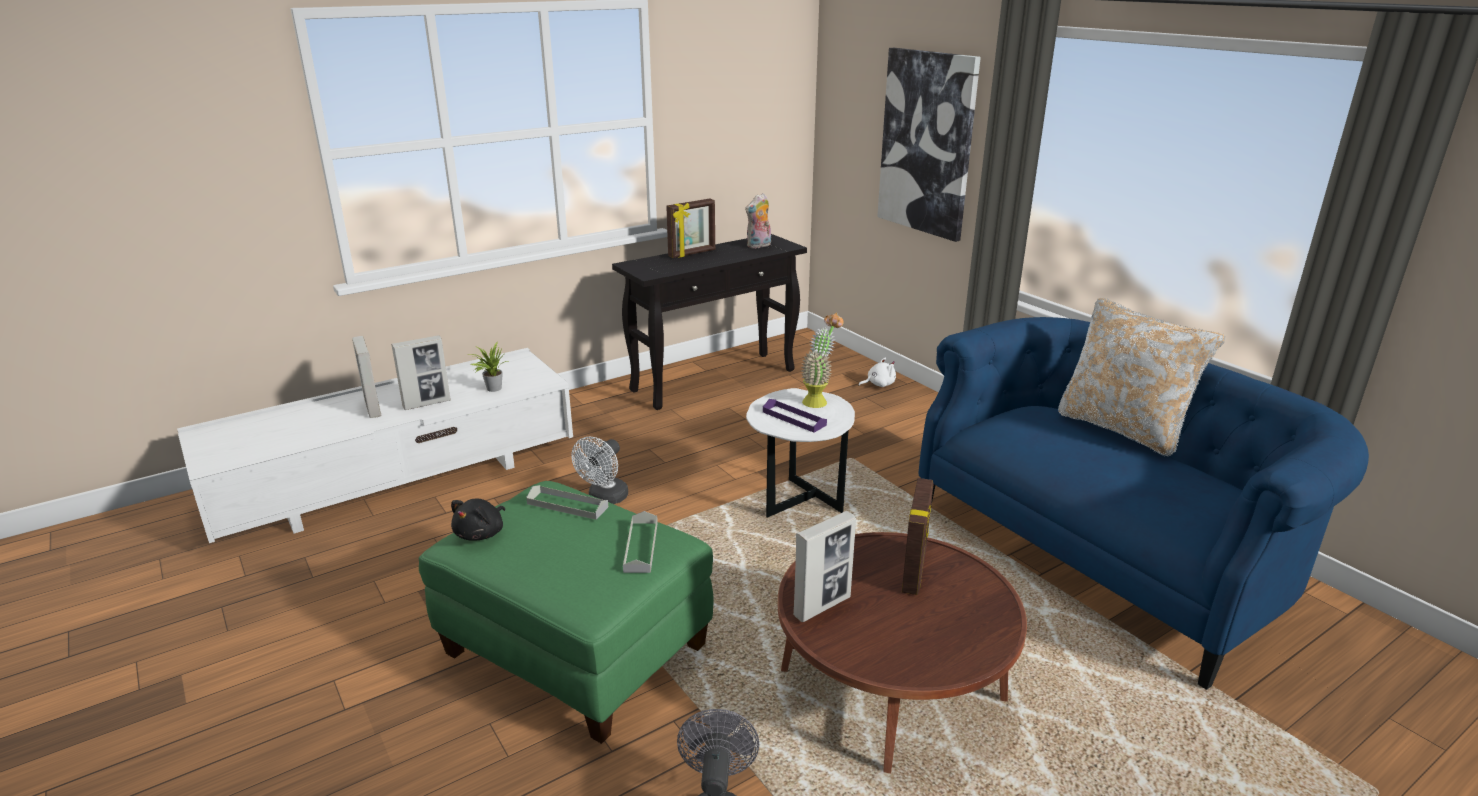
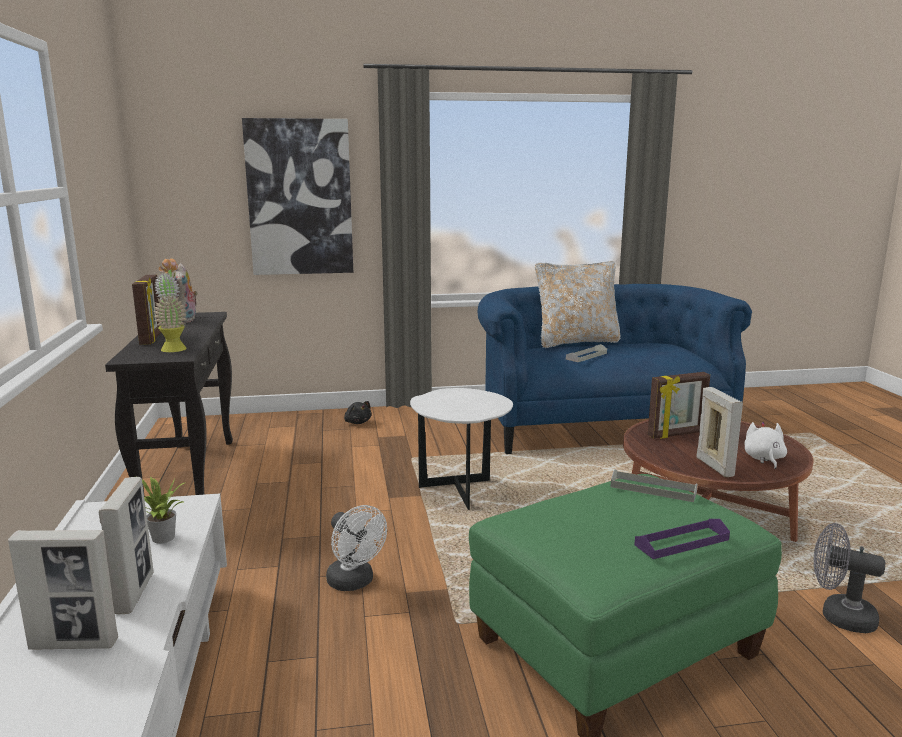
camera: 65 degrees left, 10 degrees down
black plush toy [451,499,505,541] -> black plush toy moved to [344,401,372,424]
grey tray [526,485,608,520] -> grey tray moved to [566,344,607,362]
purple tray [763,399,827,433] -> purple tray moved to [634,519,730,559]
potted plant [801,313,844,408] -> potted plant moved to [153,258,187,352]
white plush toy [858,358,896,387] -> white plush toy moved to [744,422,787,469]
picture frame [902,478,933,595] -> picture frame turned 120 degrees clockwise [648,372,710,439]

